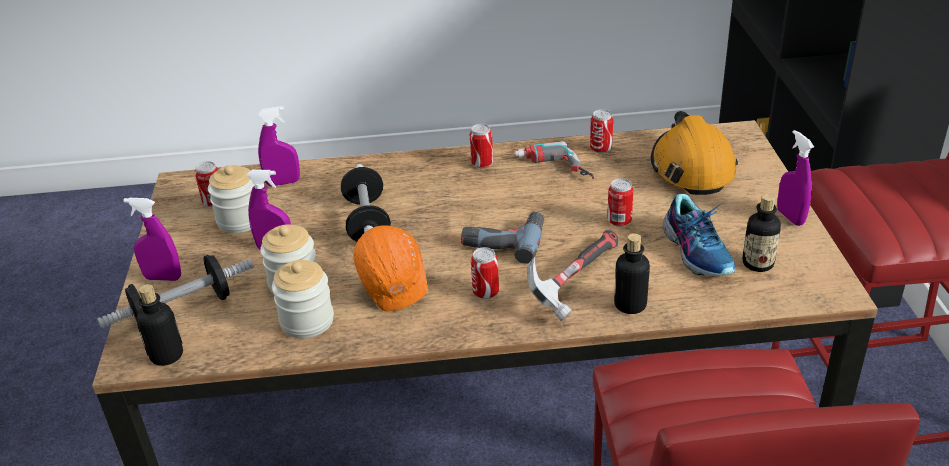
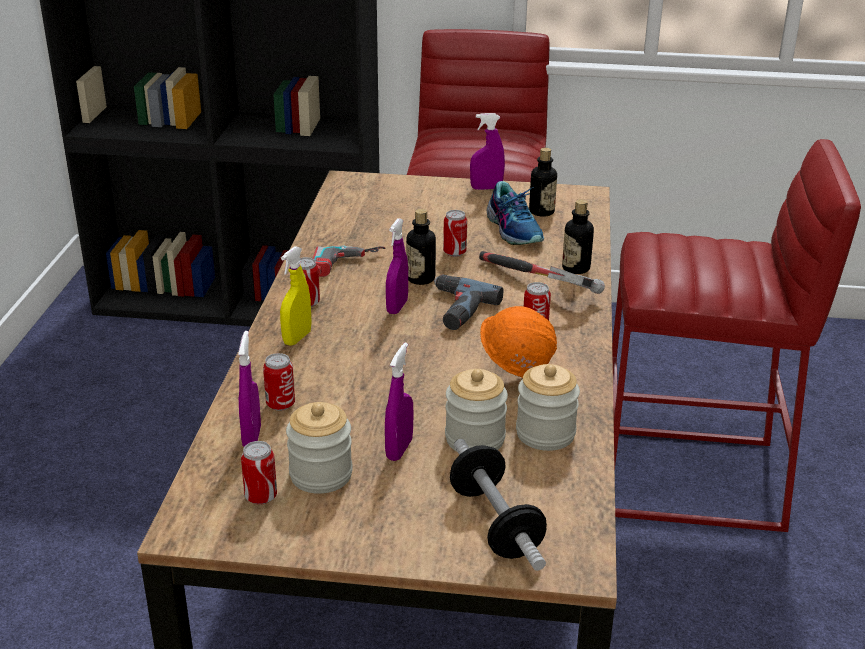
camera: 80 degrees left, 5 degrees down
purple spray bottle [123,198,181,281] -> purple spray bottle moved to [386,218,408,314]
bottle [137,284,183,366] -> bottle moved to [406,209,436,285]
dumbbell [341,164,391,242] -> none
can [590,109,613,154] -> can moved to [263,353,295,411]
orange hard hat [651,111,738,195] -> none
shoe [663,194,736,276] -> shoe turned 75 degrees clockwise [487,181,544,245]
none -> yellow spray bottle [280,246,312,346]

